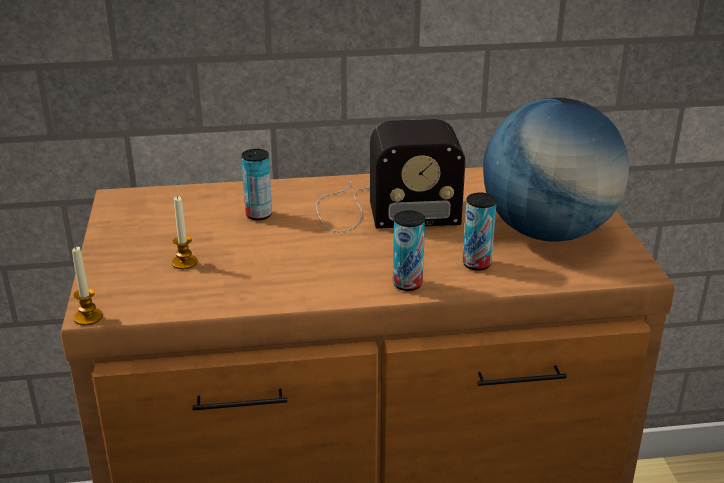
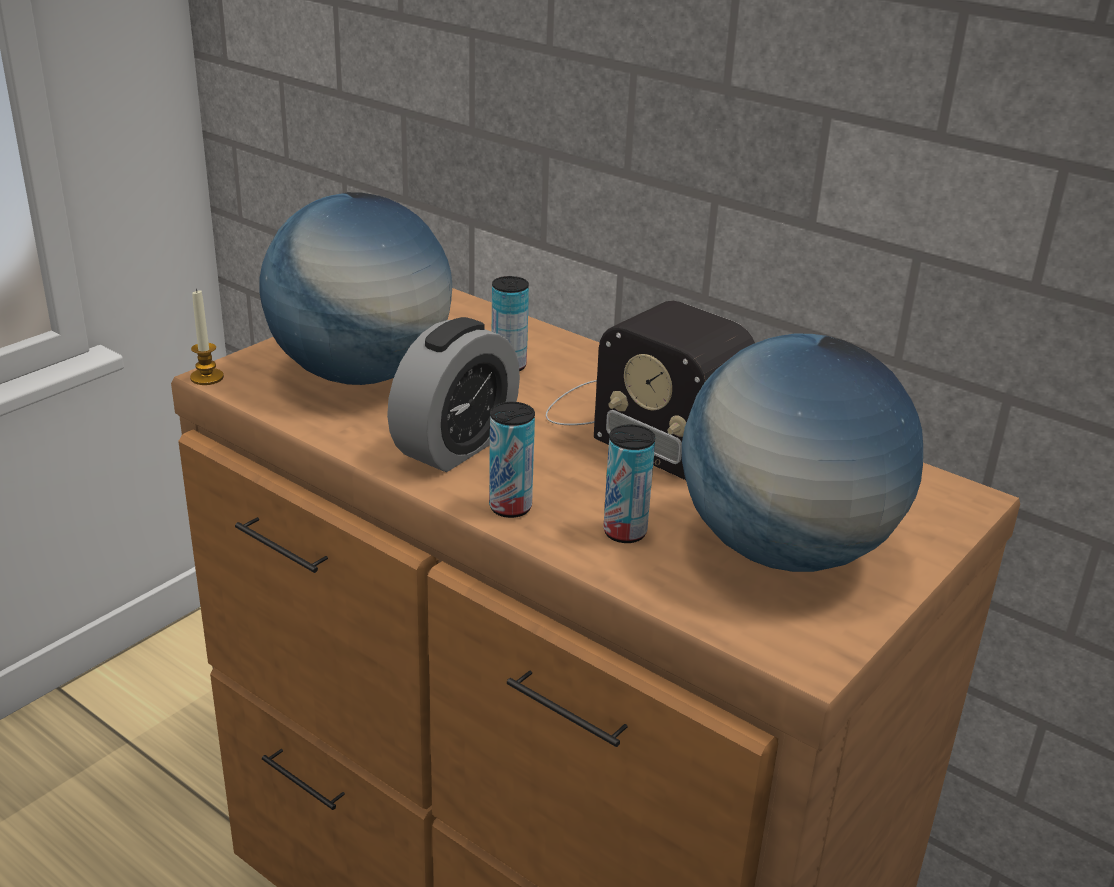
camera: 45 degrees right, 0 degrees up
candle [172,196,198,269] -> globe [259,192,452,385]
none -> alarm clock [387,317,520,472]

